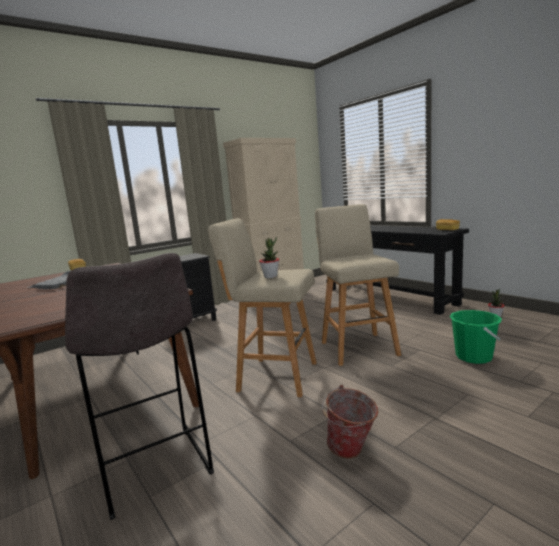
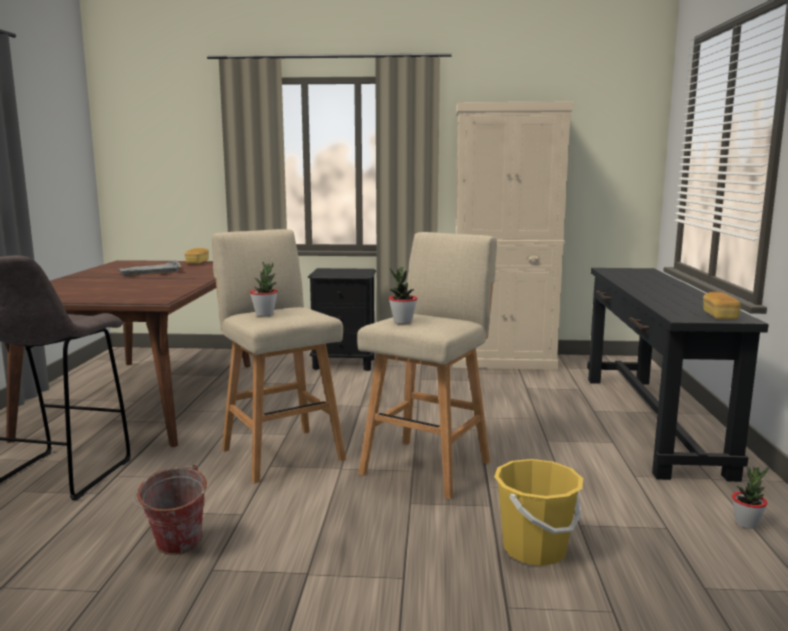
camera: 40 degrees right, 0 degrees up
green bucket [449,310,502,364] -> yellow bucket [494,459,583,566]
none -> potted plant [389,267,418,324]

